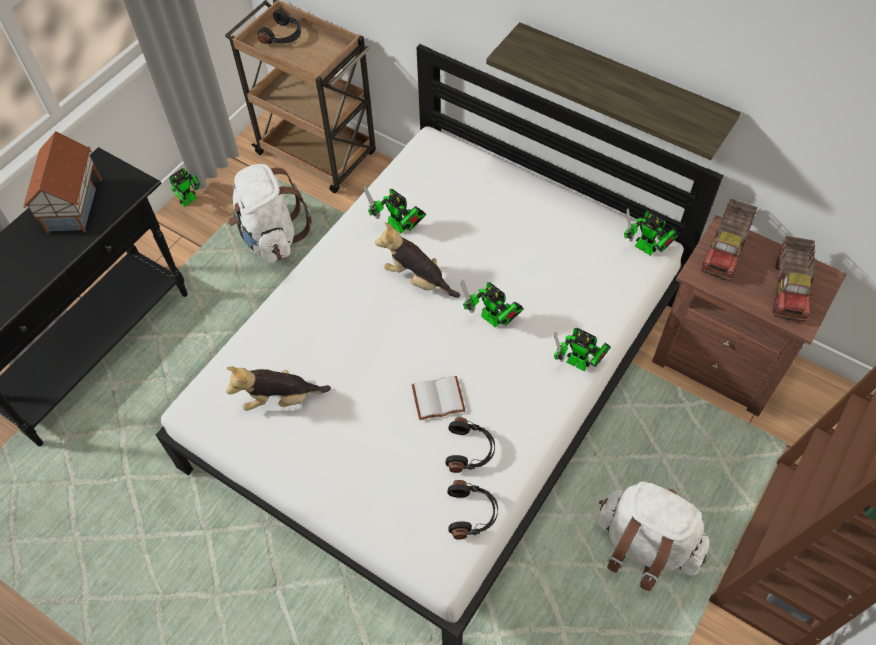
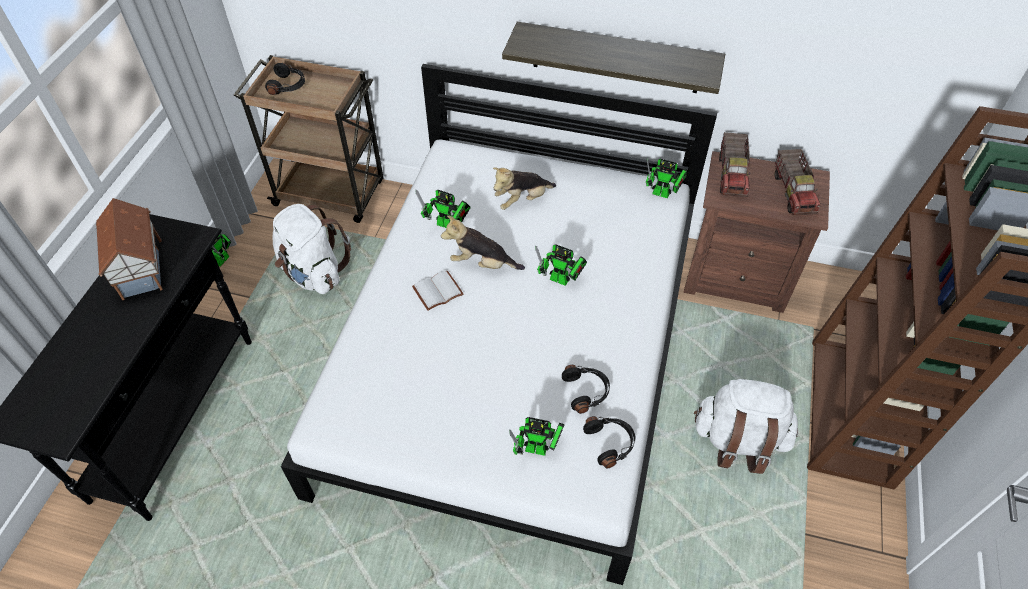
camera: 20 degrees left, 5 degrees down
plush toy [226,366,331,411] -> plush toy moved to [493,167,556,210]
white book [412,376,465,420] -> white book moved to [412,271,464,311]
toy robot [554,328,611,371] -> toy robot moved to [509,417,564,456]

